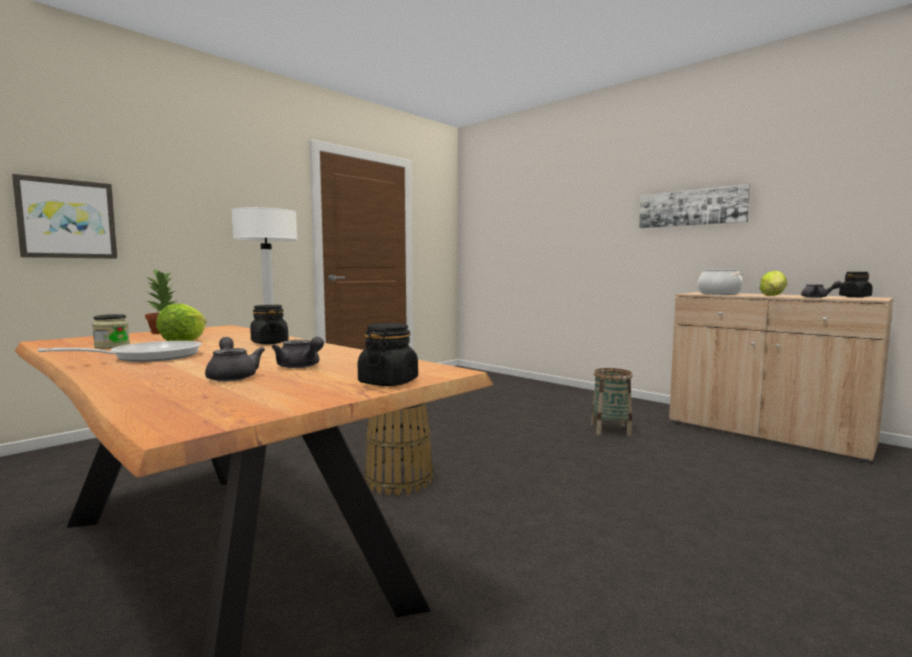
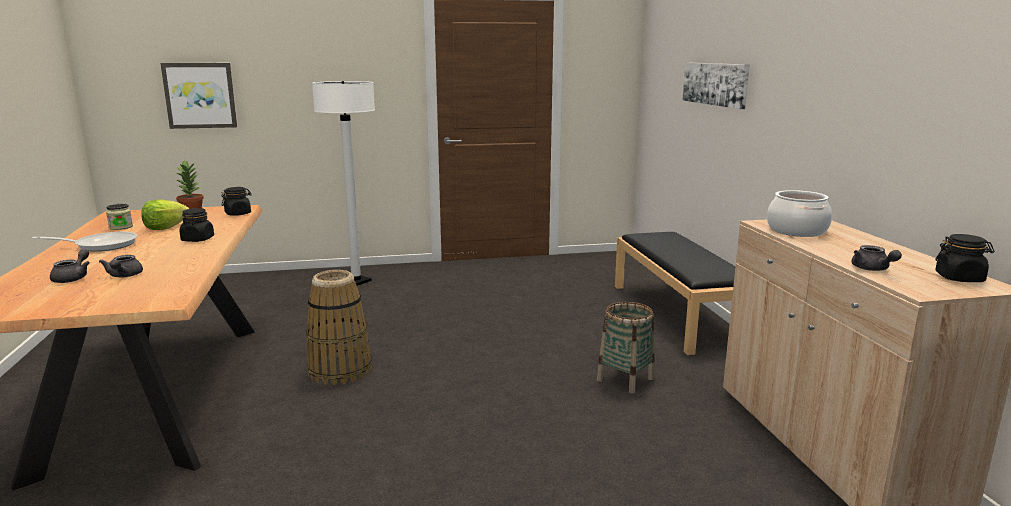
camera: 35 degrees right, 10 degrees up
black jar [358,323,418,386] -> black jar moved to [221,187,252,216]
picture [639,184,750,228] -> picture moved to [683,63,750,109]
lettuce [759,271,787,296] -> none
none -> black bench [615,232,735,355]

